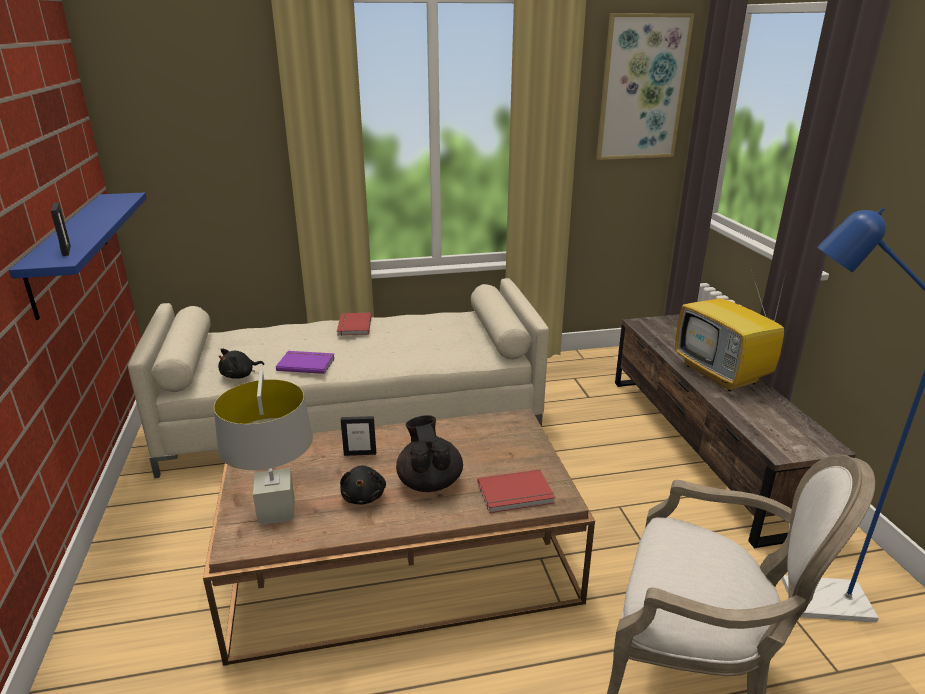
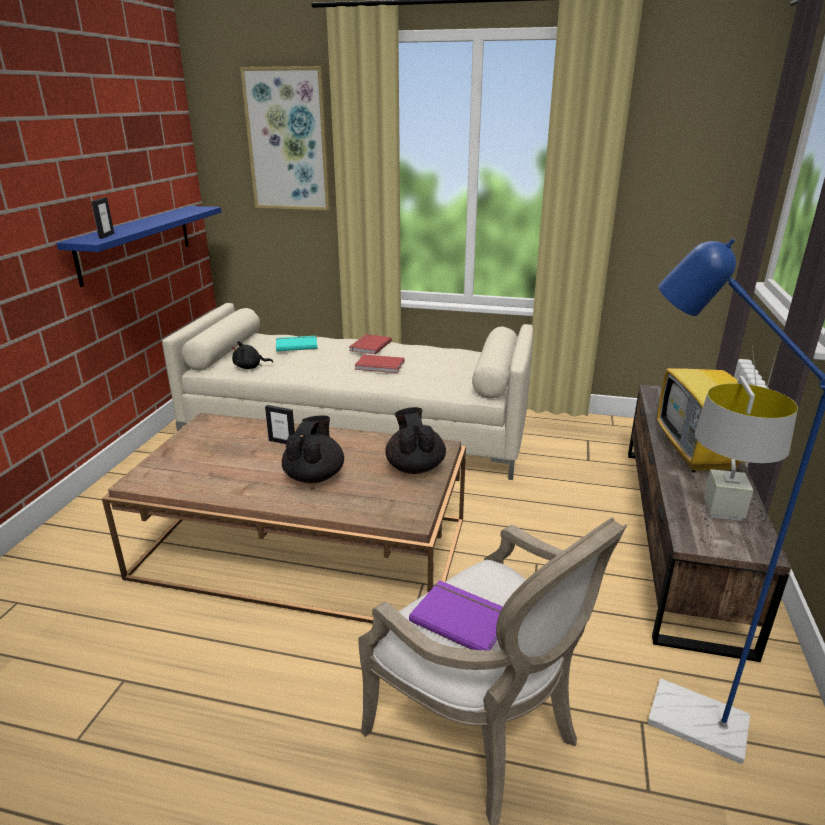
camera: 25 degrees right, 0 degrees up
grey table lamp [214,371,313,525] -> grey table lamp moved to [695,376,798,521]
purple book [276,351,335,374] -> purple book moved to [409,580,503,651]
black plush toy [340,466,386,504] -> none
red book [478,469,555,513] -> red book moved to [355,354,404,373]
picture [596,13,694,160] -> picture moved to [240,66,330,211]
none -> turquoise book [276,336,317,351]
none -> black teapot [385,407,446,474]

